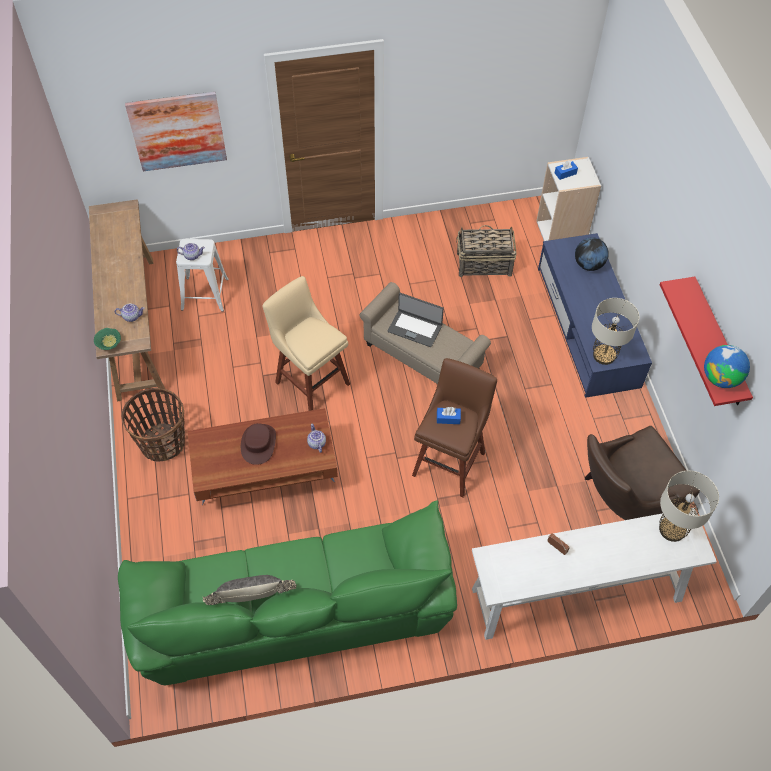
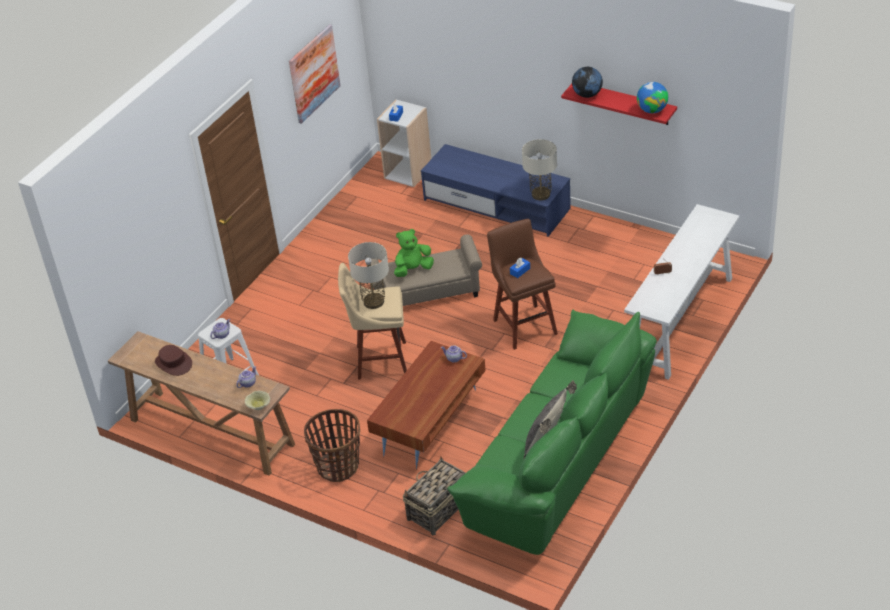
camera: 45 degrees left, 15 degrees down
green bowl [94,328,121,350] -> beige bowl [245,391,270,410]
picture [125,91,227,172] -> picture moved to [289,24,340,124]
brown hat [241,423,276,465] -> brown hat moved to [155,345,192,376]
laptop [387,293,444,347] -> green plush toy [394,229,434,277]
basket [456,225,517,277] -> basket moved to [403,457,465,535]
globe [575,237,609,271] -> globe moved to [572,67,603,98]
brown armchair [585,426,700,520] -> none
table lamp [659,471,719,542] -> table lamp moved to [348,242,389,309]

